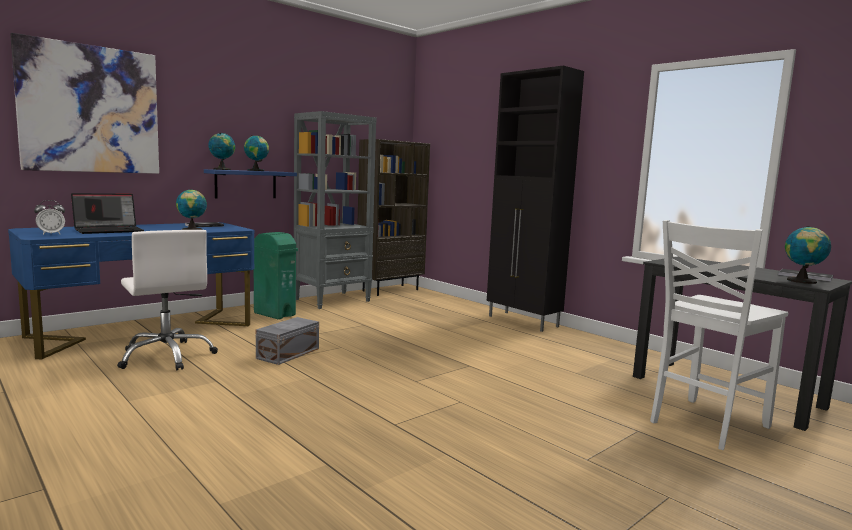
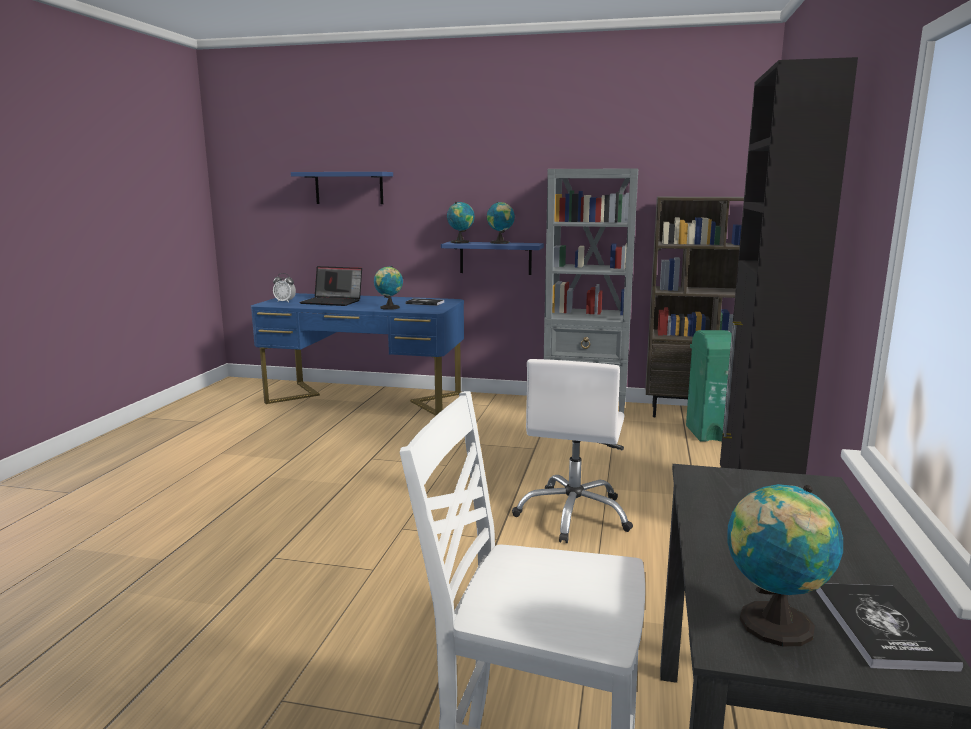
camera: 55 degrees right, 5 degrees up
picture [10,33,159,174] -> blue shelf [291,172,393,204]
white office chair [117,230,218,370] -> white office chair moved to [512,359,633,543]
green trash can [254,232,298,319] -> green trash can moved to [686,330,732,441]
grey storage box [256,317,319,365] -> none

